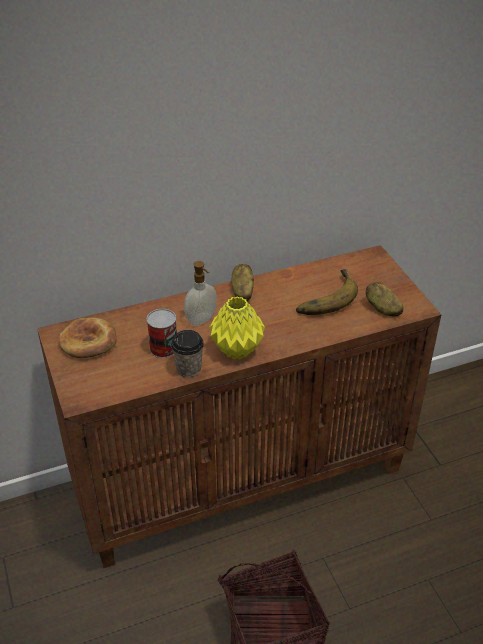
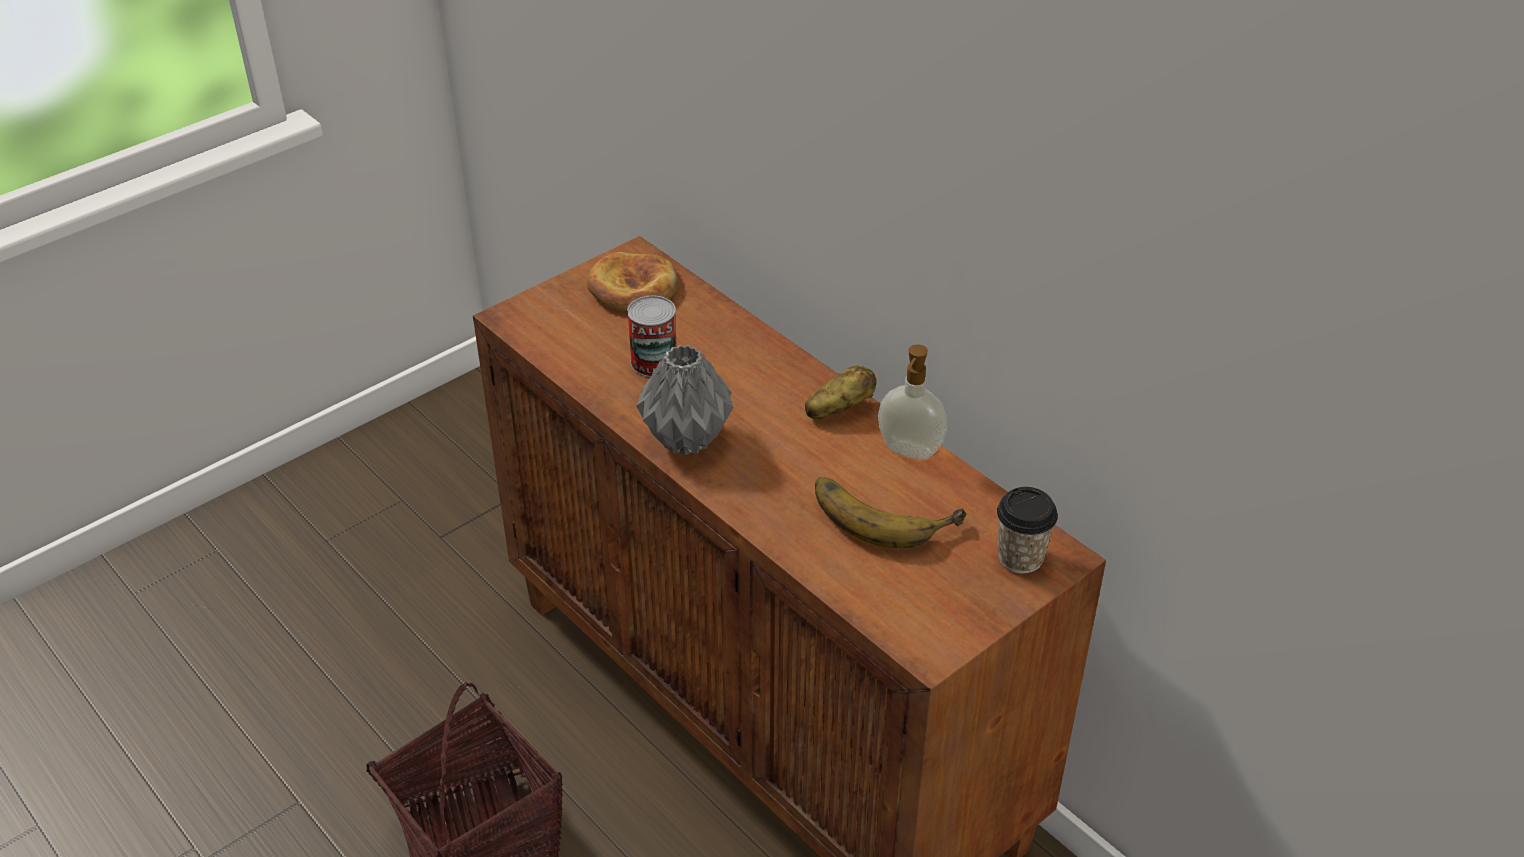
camera: 70 degrees right, 0 degrees up
cup [171,330,204,377] -> cup moved to [997,487,1058,574]
soap dispenser [184,261,217,326] -> soap dispenser moved to [878,344,947,459]
yellow vase [209,296,265,360] -> grey vase [636,345,733,456]
potato [366,282,403,316] -> none

